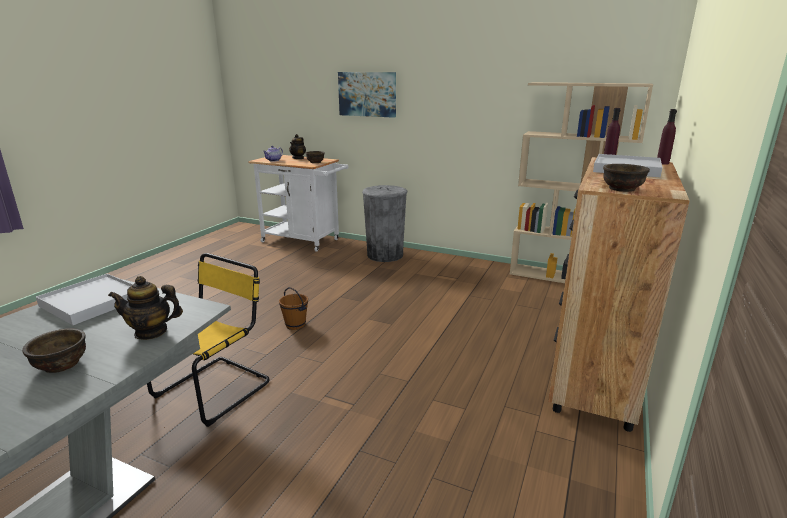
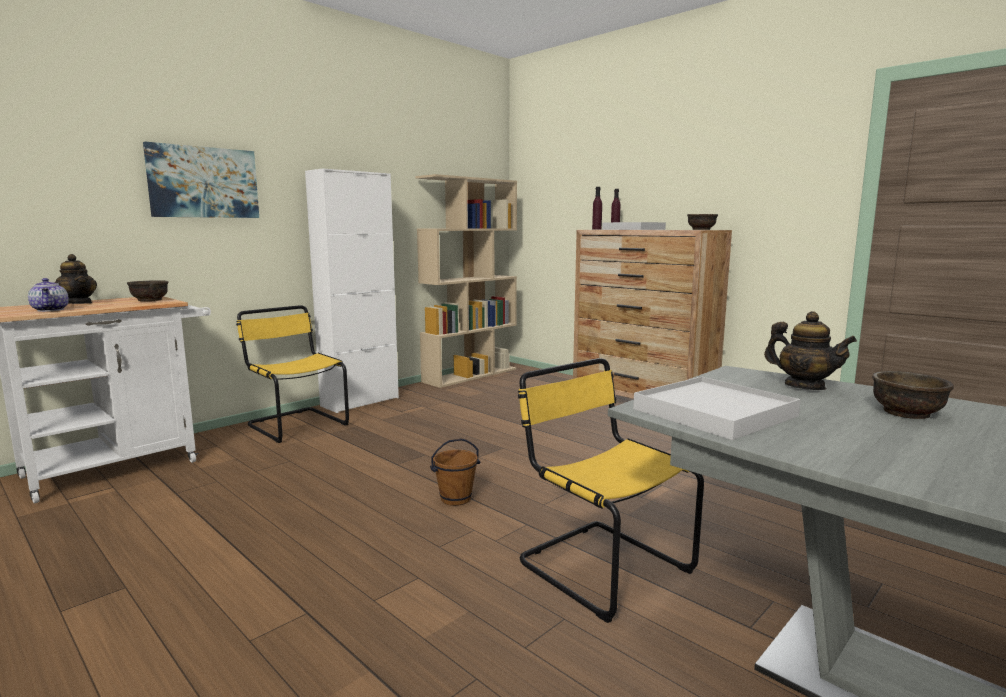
camera: 70 degrees left, 10 degrees down
teapot [108,276,183,340] -> teapot turned 60 degrees counterclockwise [764,311,857,390]
grey trash can [362,185,407,262] -> yellow chair [236,305,349,443]
none -> white cabinet [305,168,399,413]

